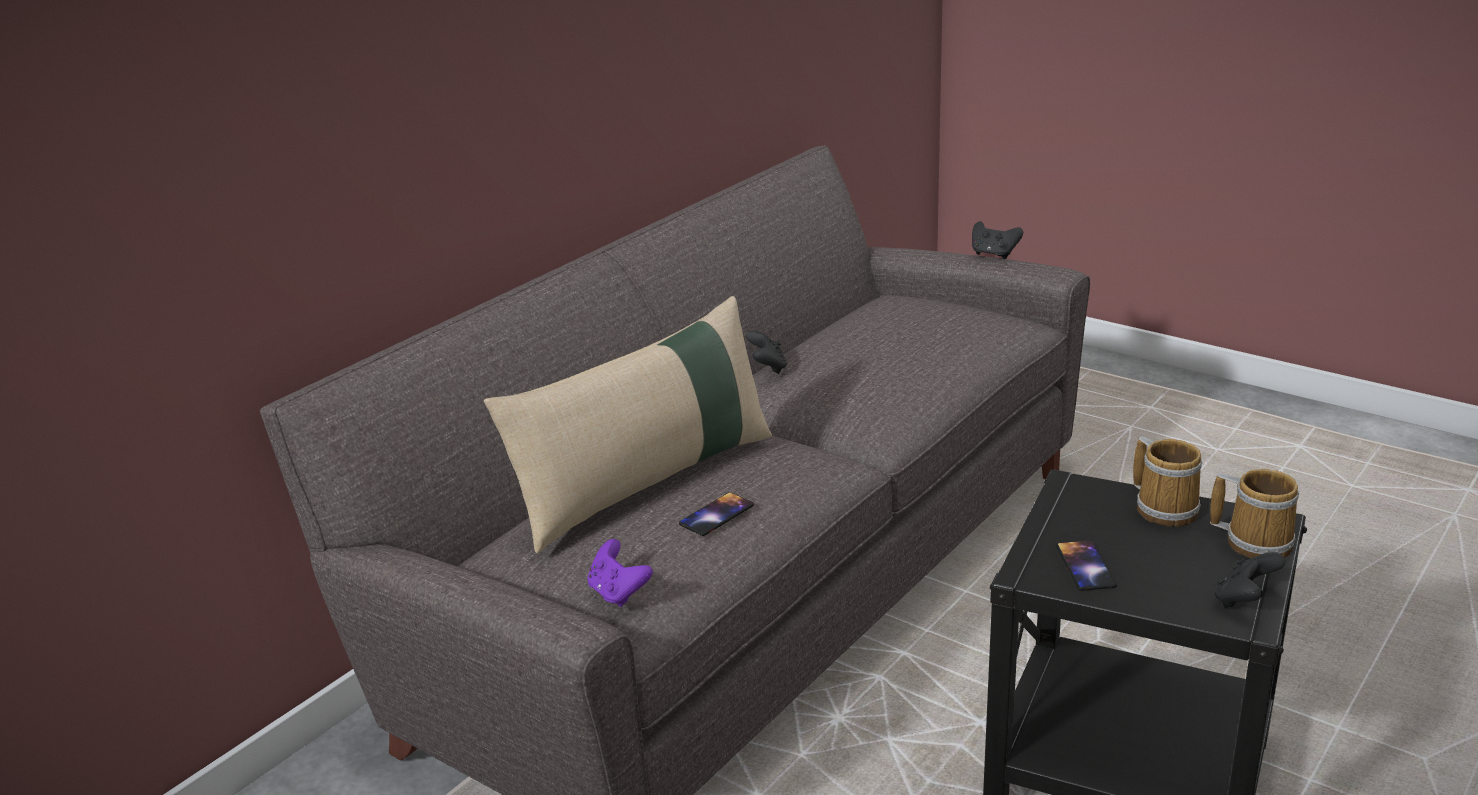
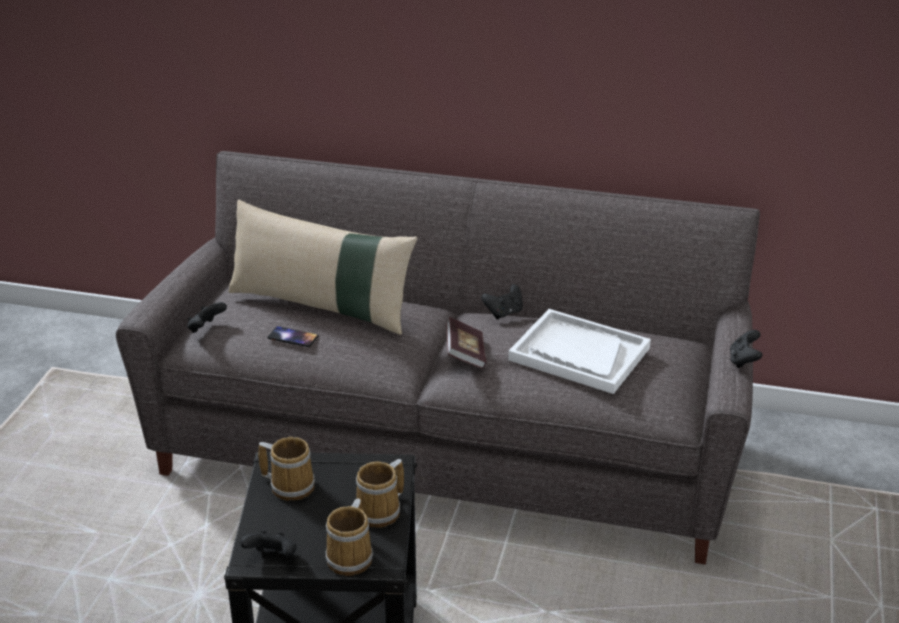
camera: 65 degrees right, 5 degrees up
purple game controller [588,539,653,607] -> black game controller [187,302,227,333]
phone [1056,540,1117,591] -> mug [258,437,315,501]
none -> book [446,317,486,369]
none -> white tray [508,309,651,394]

